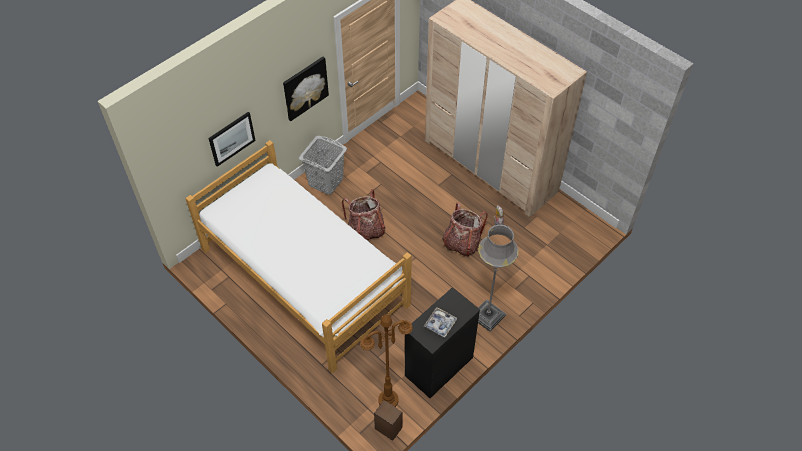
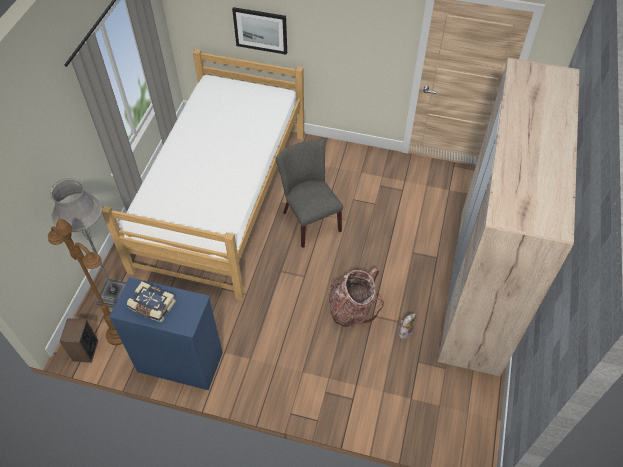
camera: 60 degrees right, 0 degrees up
picture [283,57,329,121] -> none
grey laundry basket [299,136,347,195] -> none
backpack [342,189,385,241] -> grey chair [276,139,343,248]
black dresser [405,287,480,398] -> blue dresser [109,277,223,390]
tray [424,307,457,338] -> book [127,282,176,322]
grey floor lamp [478,224,519,332] -> grey floor lamp moved to [50,178,126,308]

